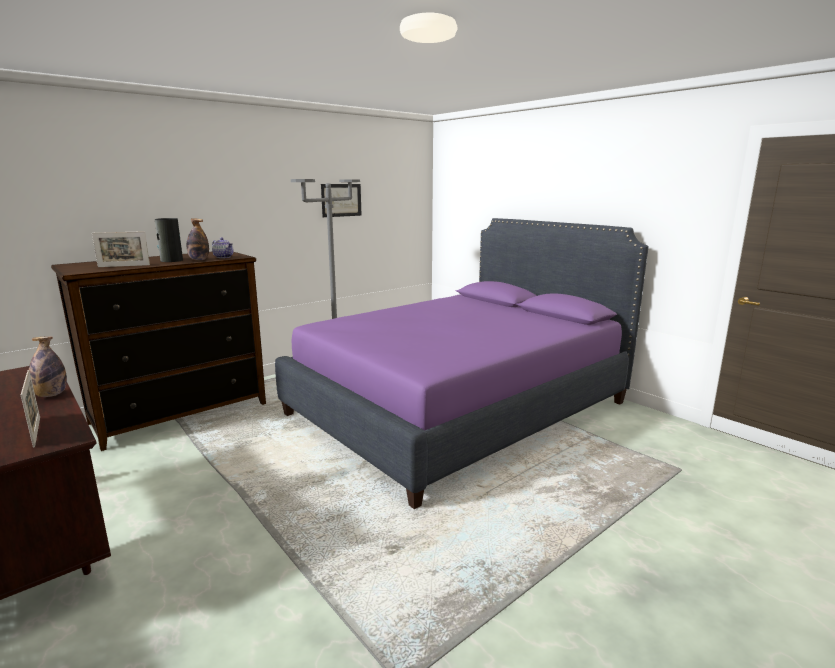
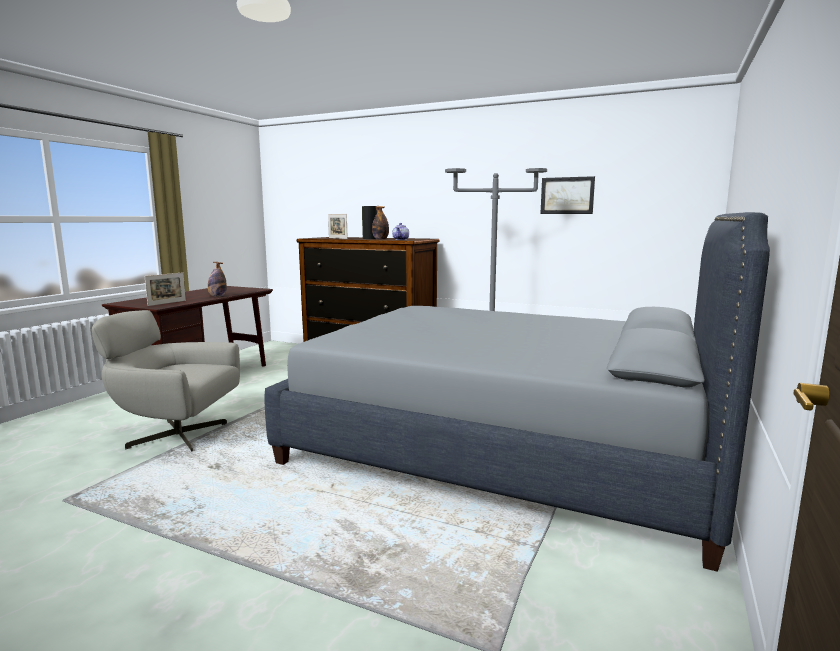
camera: 65 degrees right, 5 degrees down
purple bed [275,218,649,509] -> grey bed [265,212,770,572]
none -> grey armchair [92,310,240,451]

